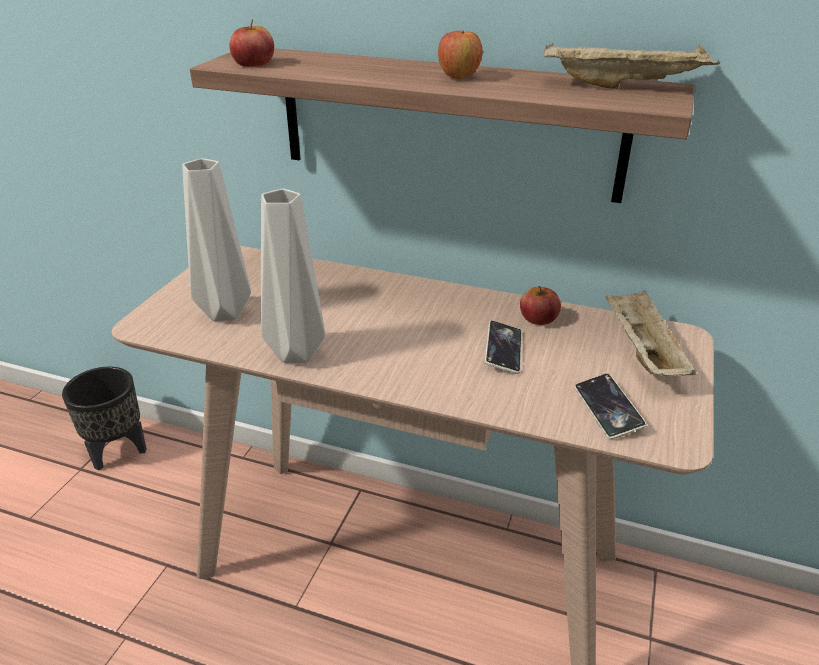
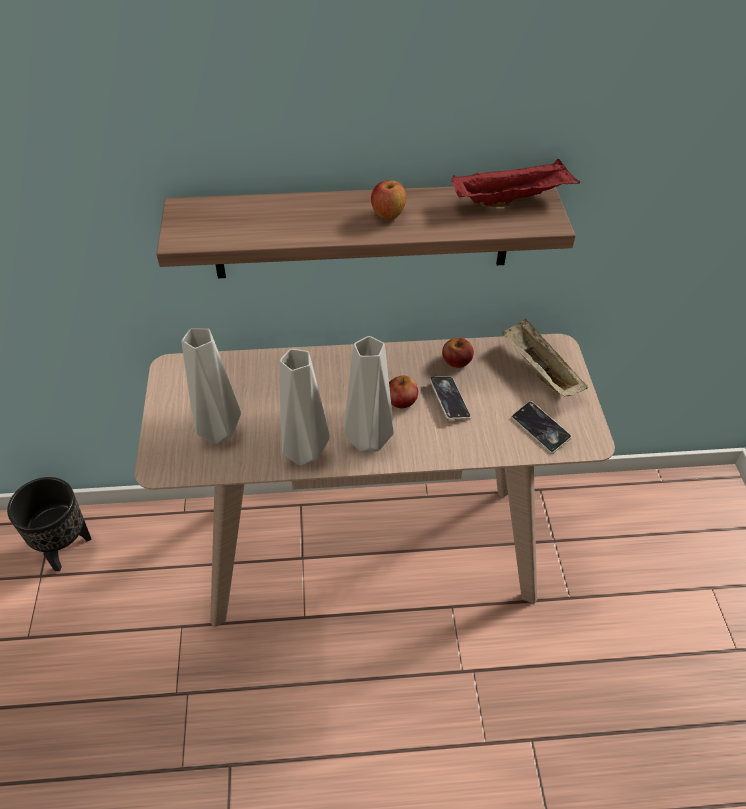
camera: 25 degrees left, 15 degrees up
apple [229,19,274,67] -> apple moved to [389,376,418,408]
beige tray [544,43,720,89] -> red tray [451,159,580,207]
none -> grey vase [344,336,394,452]

